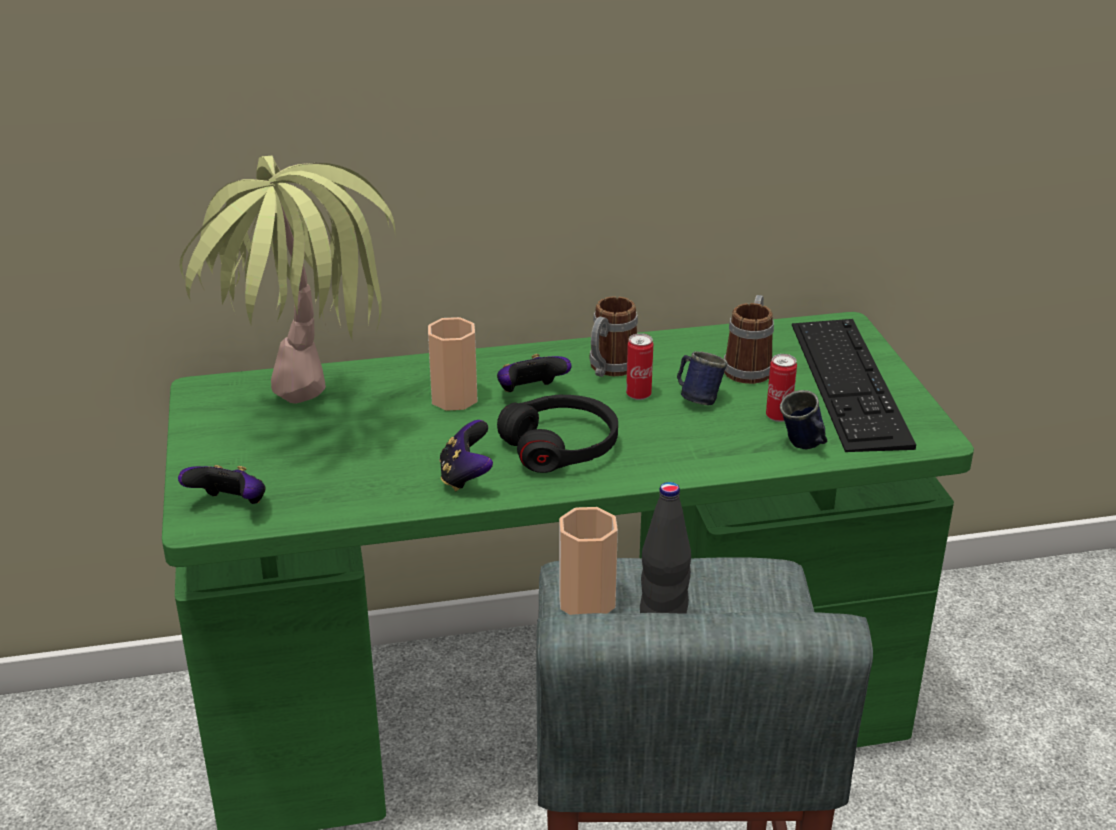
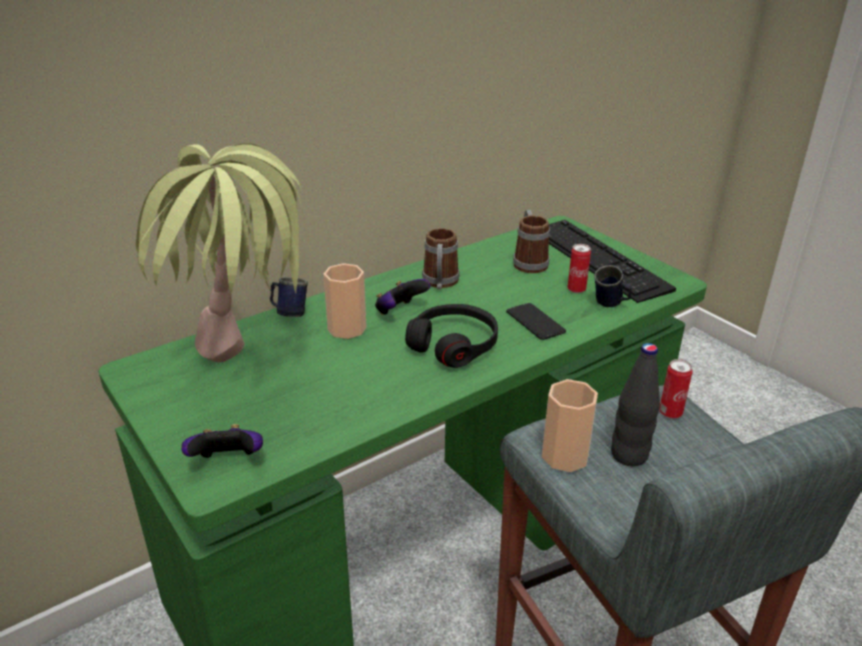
camera: 25 degrees left, 0 degrees up
game controller [439,420,493,491] -> none
can [626,333,653,400] -> can moved to [659,359,693,419]
blue mug [677,351,728,405] -> blue mug moved to [270,277,308,317]
none -> phone [506,303,566,340]

